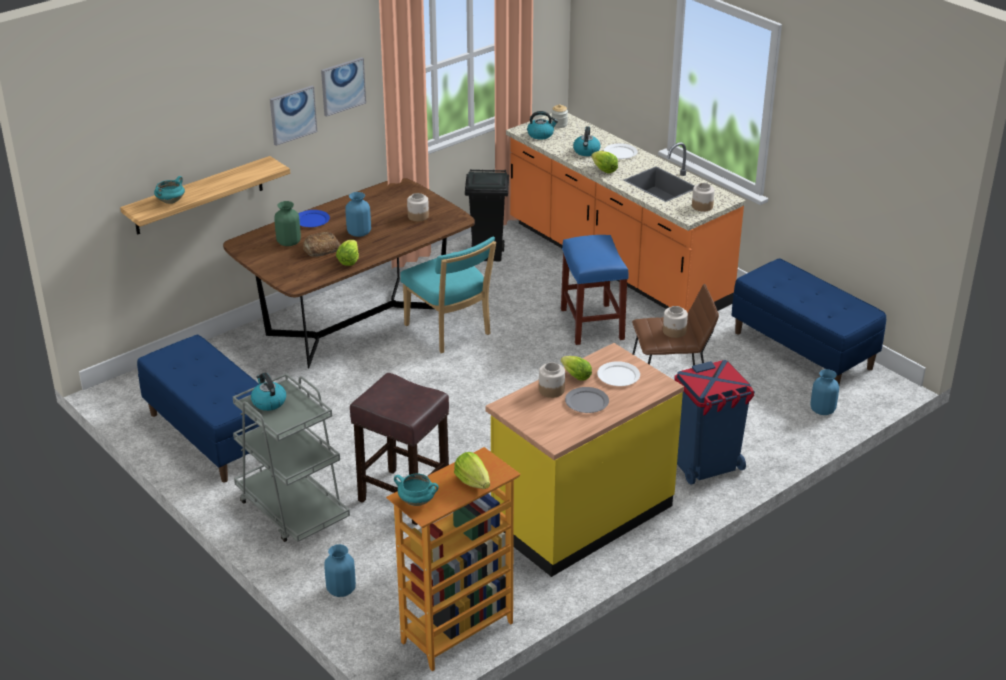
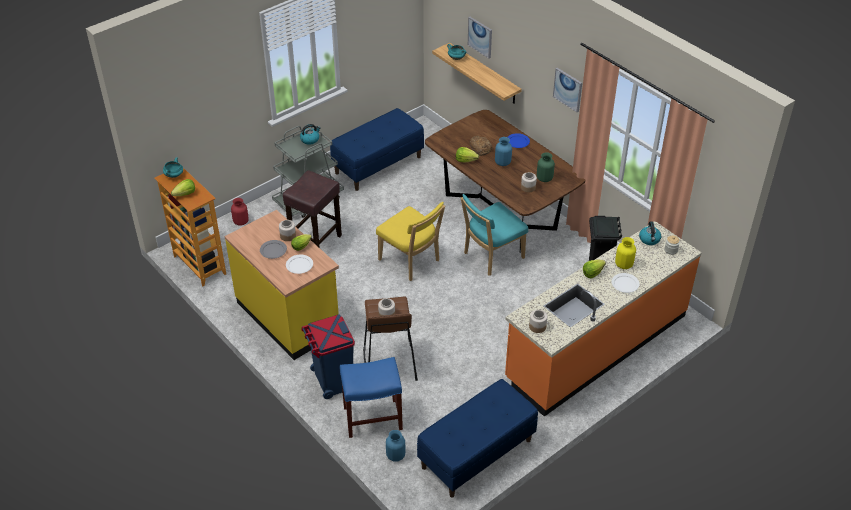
camera: 90 degrees right, 10 degrees up
picture [270,86,317,146] -> picture moved to [468,17,492,59]
green vase [274,201,301,246] -> green vase moved to [537,152,555,182]
blue vase [324,544,356,597] -> red vase [231,198,249,226]
blue stool [561,235,629,345] -> blue stool moved to [340,357,403,438]
kettle [573,126,601,156] -> yellow vase [615,237,636,269]
none -> yellow chair [376,202,445,281]

